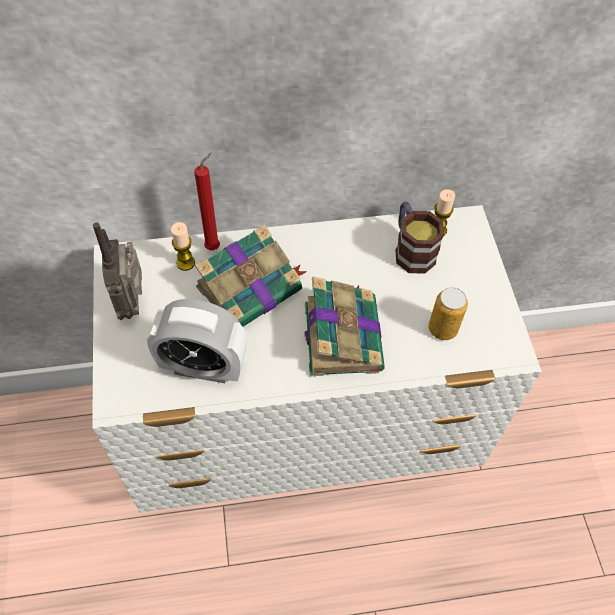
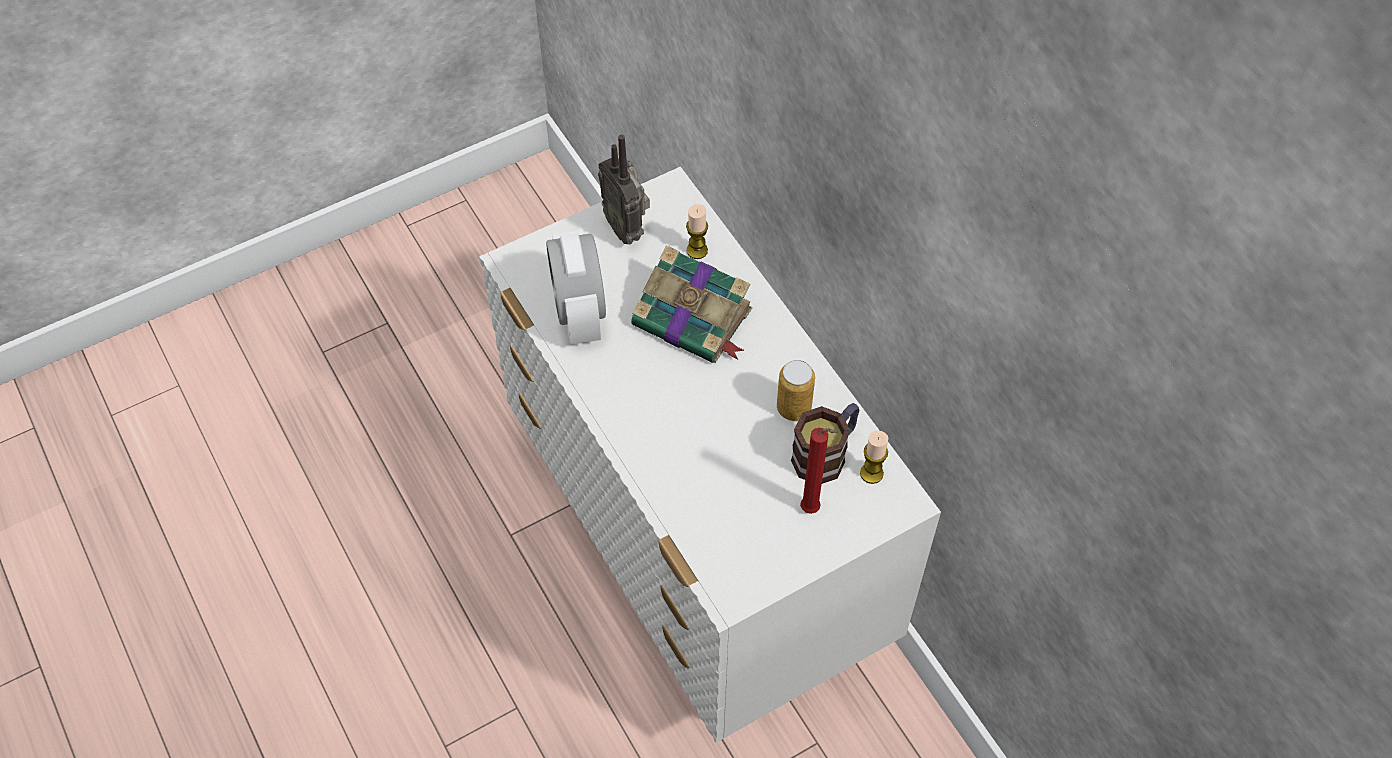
camera: 70 degrees right, 0 degrees up
radio [93,222,142,320] -> radio turned 90 degrees counterclockwise [598,135,650,244]
red candle [194,153,220,250] -> red candle moved to [800,428,838,514]
book [305,276,385,376] -> none
can [429,287,468,340] -> can moved to [777,360,815,421]

